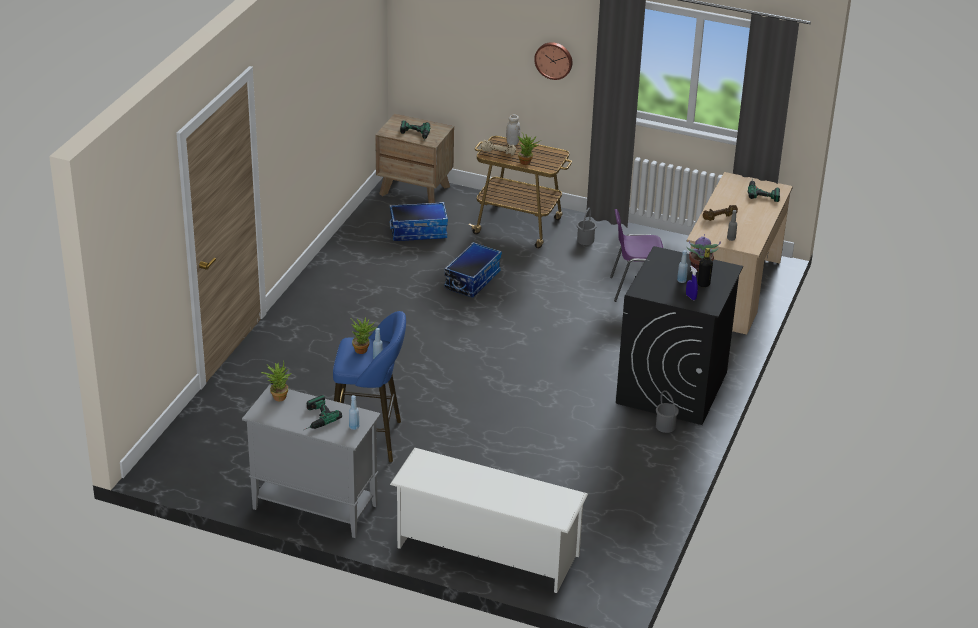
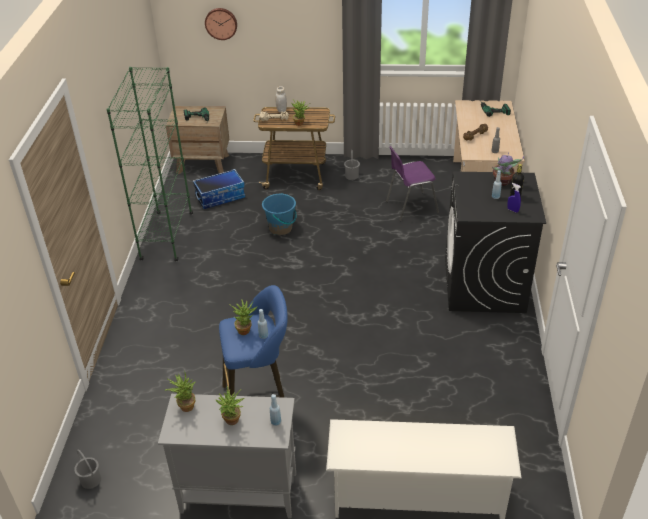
camera: 15 degrees left, 5 degrees up
power drill [304,395,342,430] -> potted plant [216,386,244,425]
storage box [445,242,502,297] -> blue bucket [262,193,296,235]
wall clock [534,42,572,80] -> wall clock moved to [205,8,237,40]
grey bucket [656,390,679,433] -> grey bucket moved to [74,449,101,489]
none -> green bookcase [106,67,193,261]

